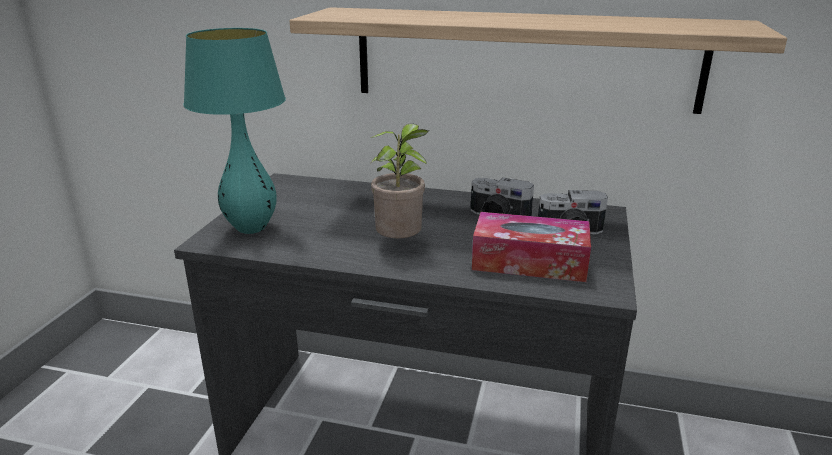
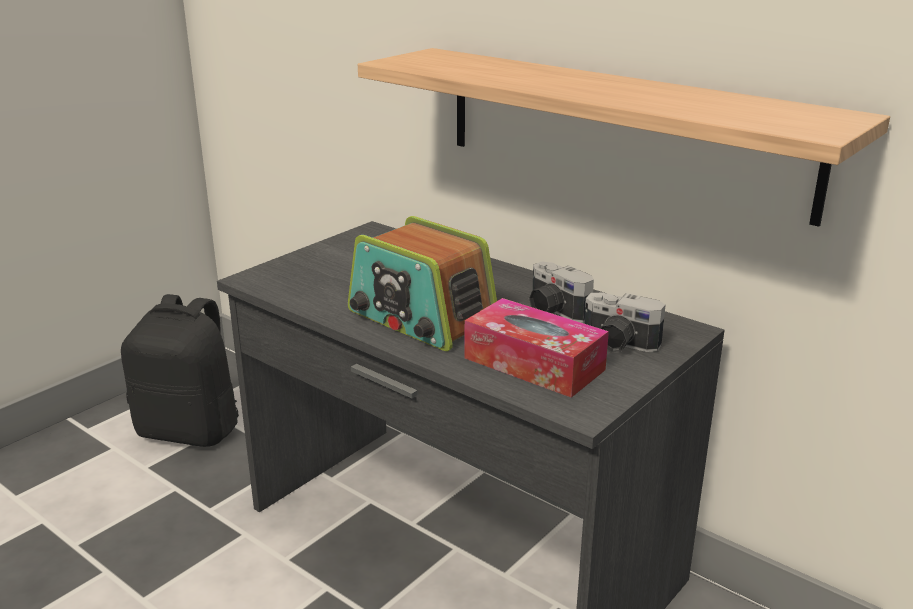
camera: 25 degrees right, 0 degrees up
turquoise table lamp [184,28,286,234] -> none
potted plant [369,124,428,238] -> radio [348,216,497,351]
none -> black backpack [121,294,239,447]

